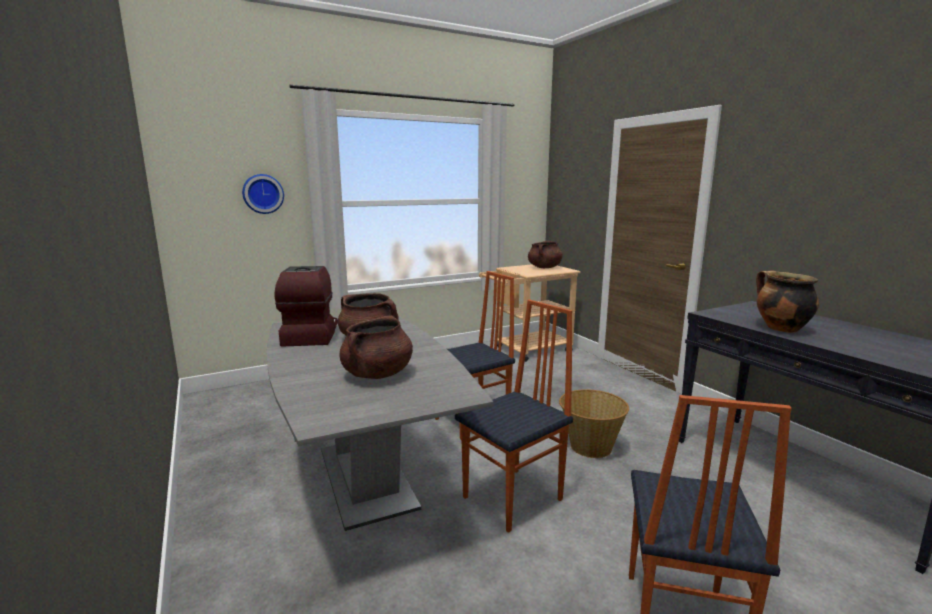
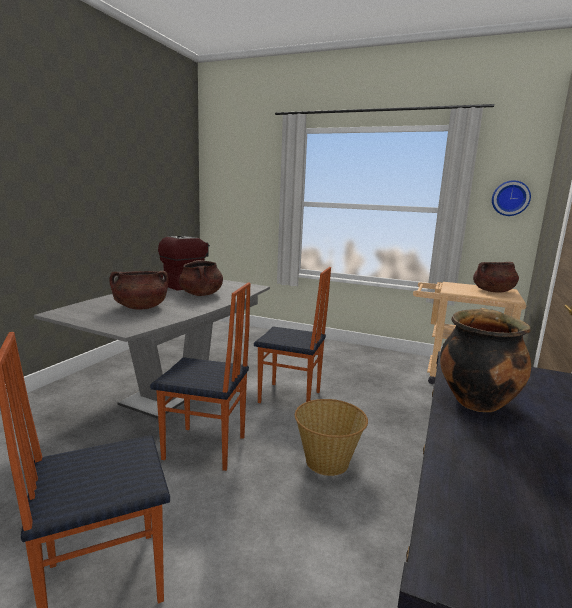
camera: 50 degrees right, 0 degrees up
wall clock [242,174,284,214] -> wall clock moved to [492,180,531,216]

